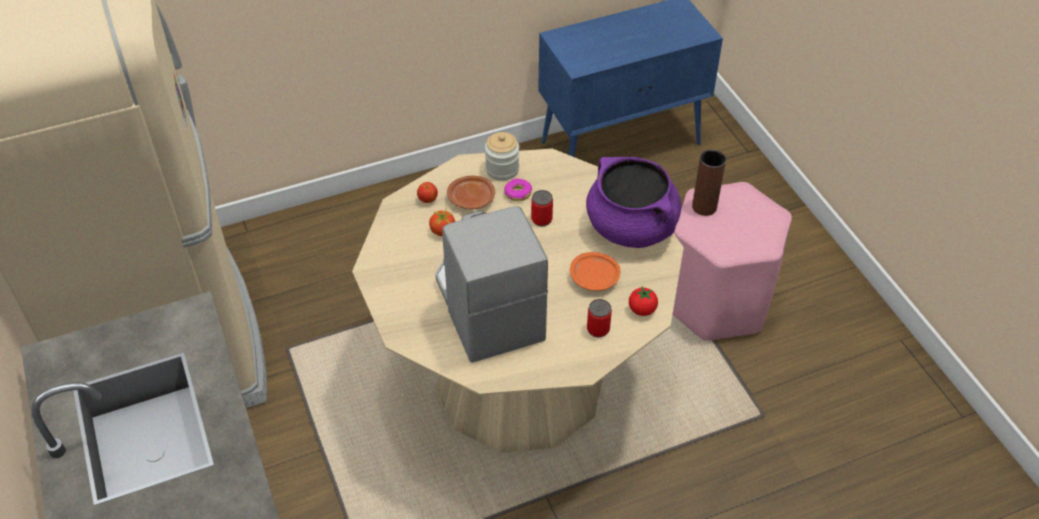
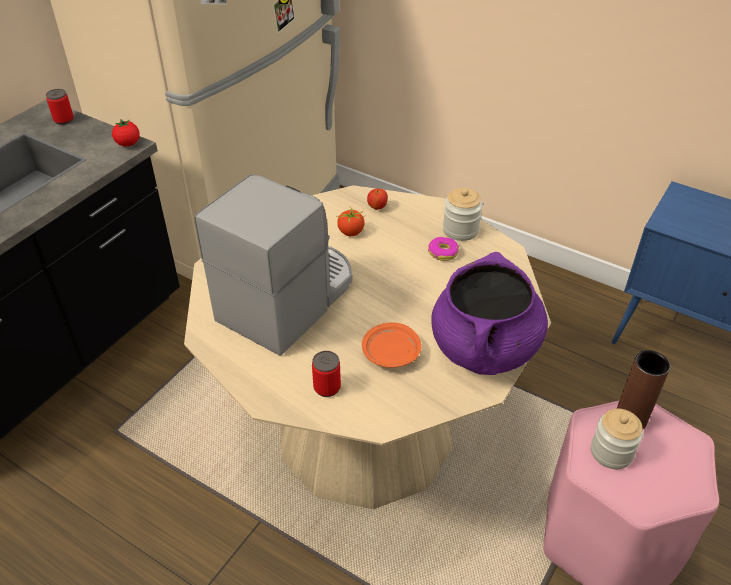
camera: 55 degrees right, 5 degrees down
brown plate [447,176,495,209] -> none
can [531,190,553,226] -> can moved to [46,89,74,125]
tomato [629,287,658,316] -> tomato moved to [112,119,140,146]
none -> jar [591,409,643,469]

